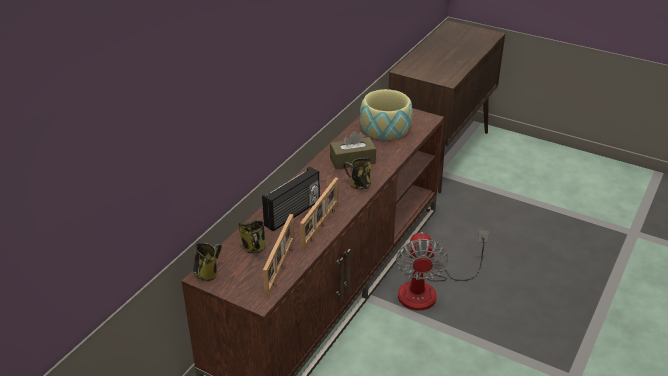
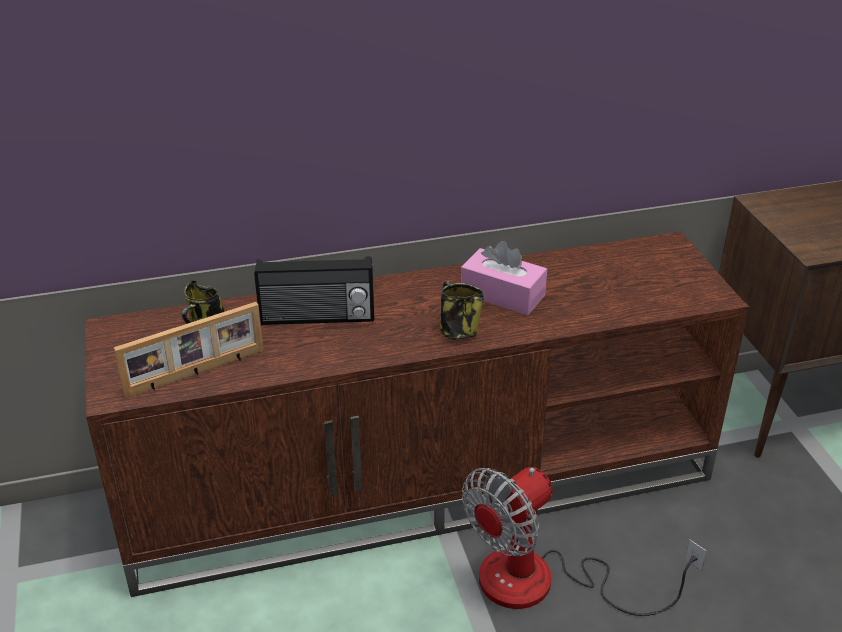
camera: 45 degrees right, 0 degrees up
mug [193,242,222,281] -> none
picture frame [300,177,338,250] -> none
brown tissue box [330,131,376,170] -> pink tissue box [461,241,547,315]
bowl [360,89,413,140] -> none

